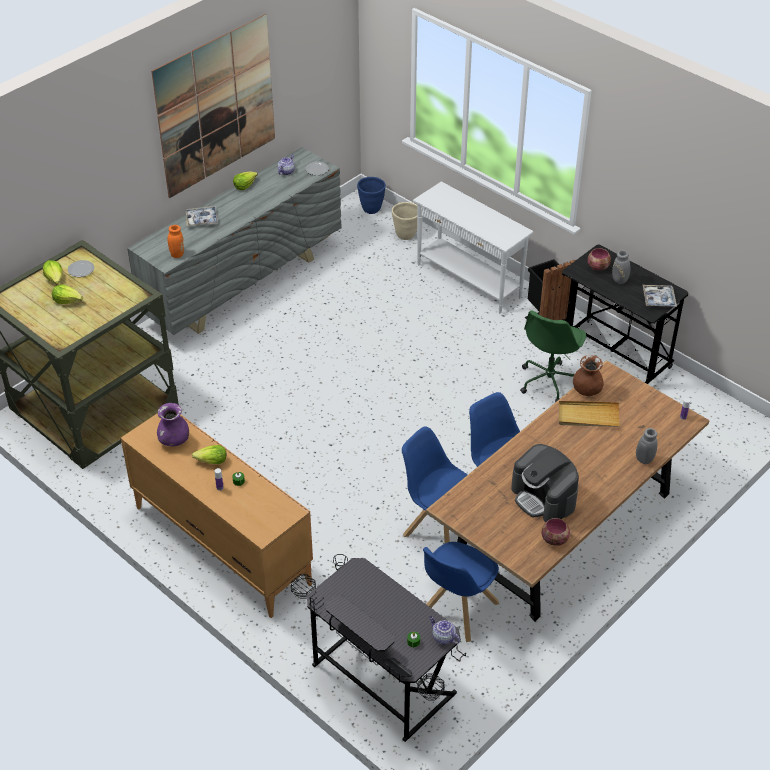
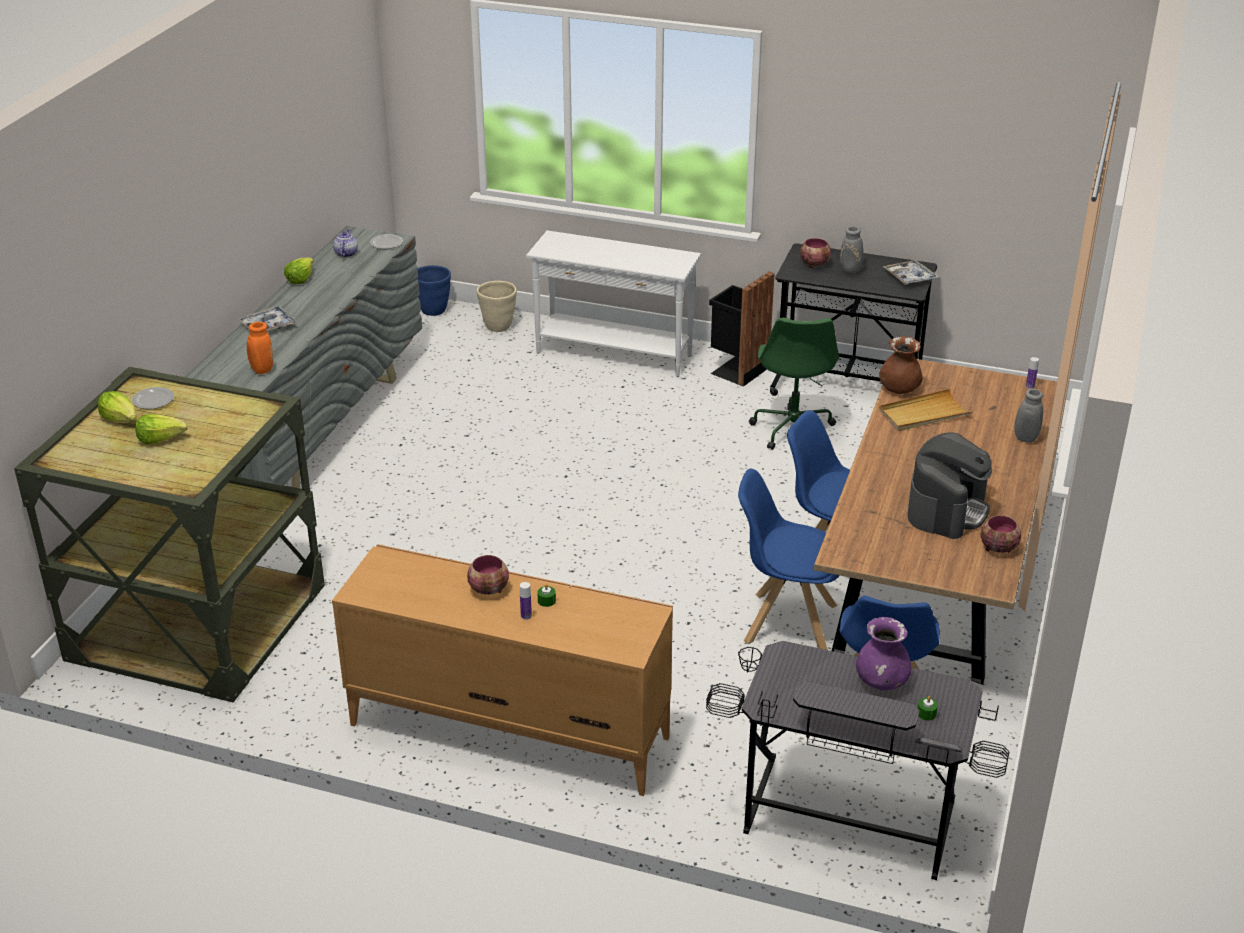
camera: 25 degrees left, 10 degrees down
picture [151,14,275,198] -> none
purple vase [157,403,189,447] -> purple vase moved to [856,617,912,690]
lettuce [192,445,226,464] -> bowl [467,555,509,594]
teapot [429,616,460,644] -> none
coffee machine [511,444,579,522] -> coffee machine turned 90 degrees counterclockwise [908,432,992,539]

